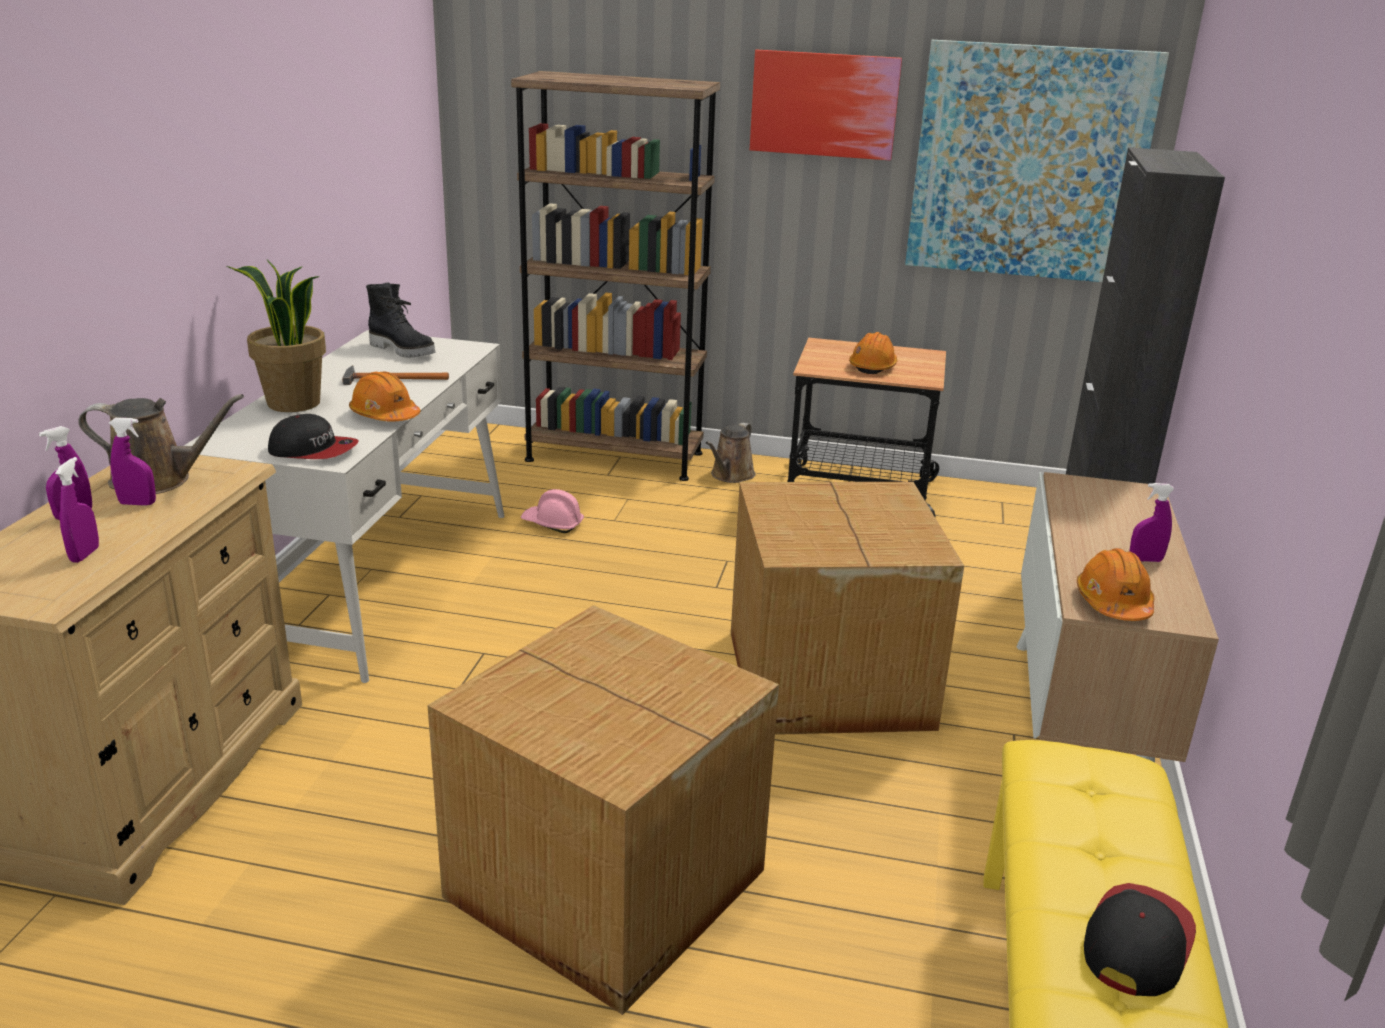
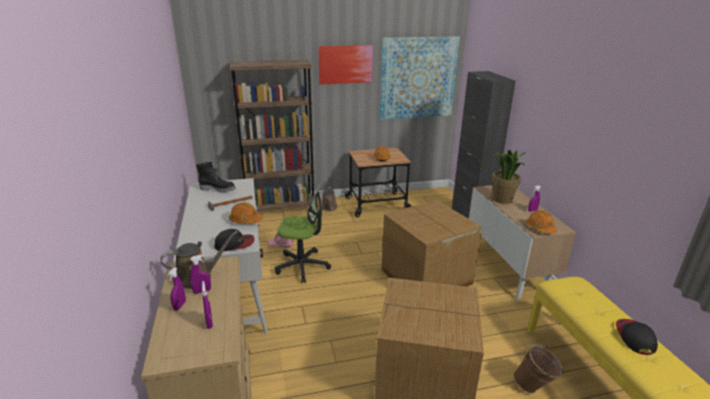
camera: 25 degrees left, 0 degrees up
potted plant [227,259,326,412] -> potted plant moved to [492,149,526,204]
none -> office chair [275,182,331,283]
none -> brown bucket [514,345,563,393]

